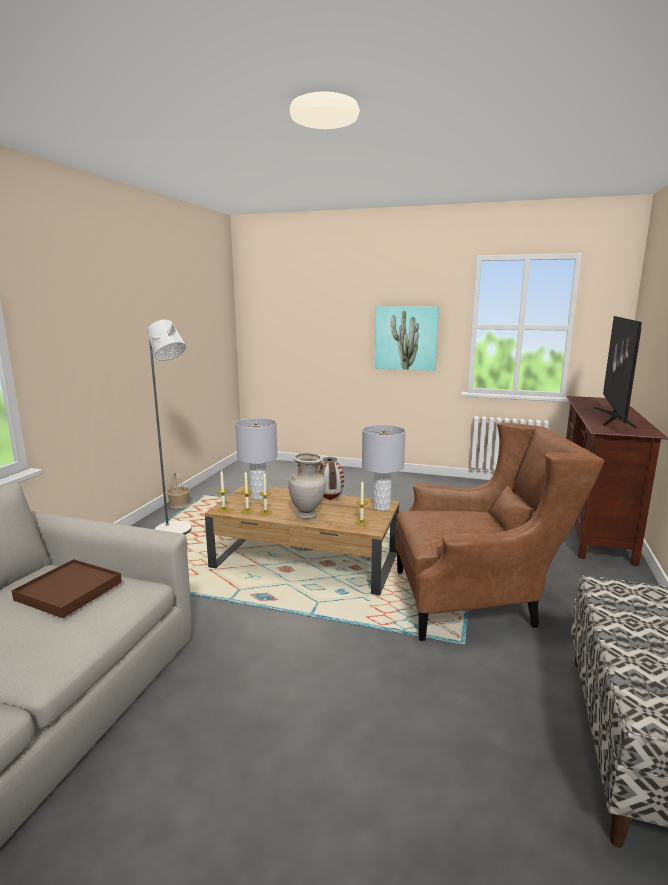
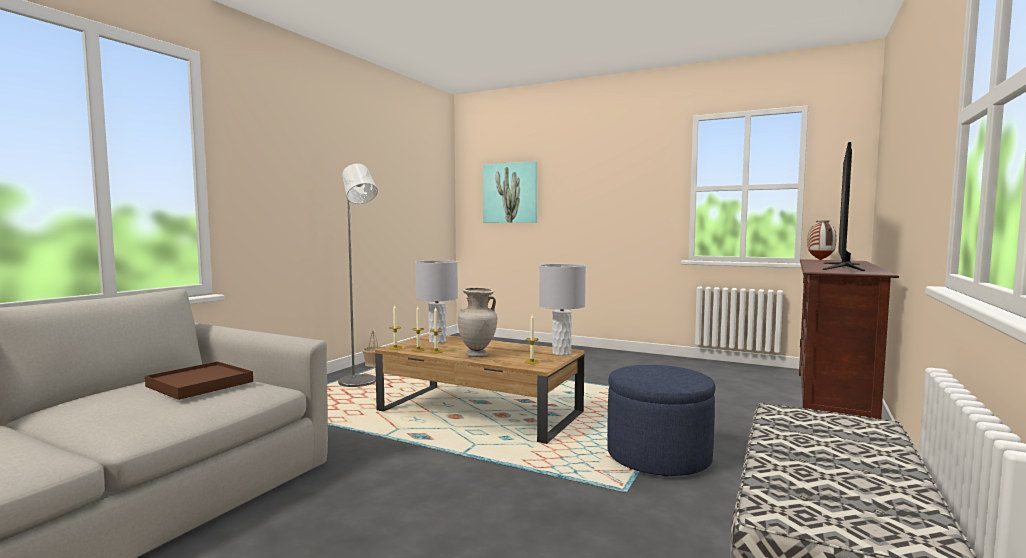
camera: 10 degrees right, 10 degrees down
vase [317,457,344,500] -> vase moved to [807,220,837,260]
picture [375,306,439,371] -> picture moved to [483,161,537,223]
brown armchair [395,422,604,641] -> blue ottoman [607,365,716,476]

